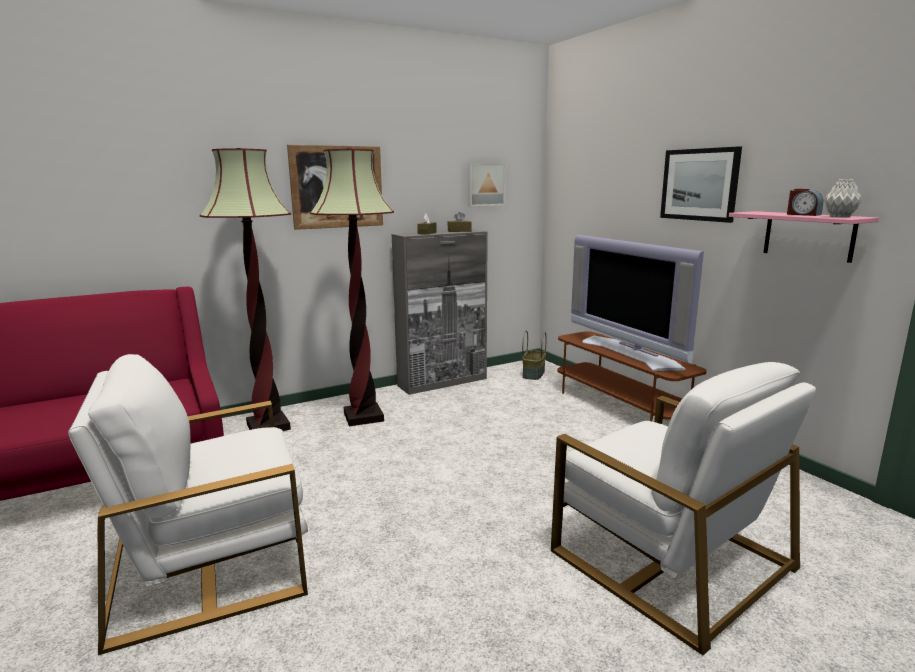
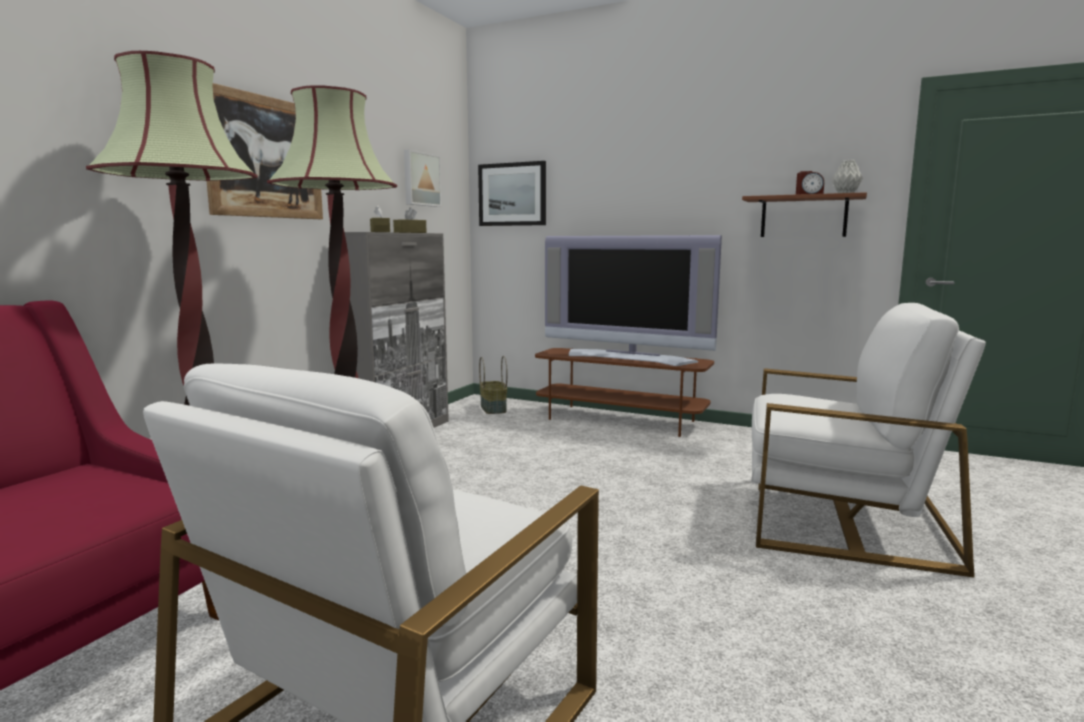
camera: 35 degrees left, 5 degrees down
picture [660,146,742,223] -> picture moved to [478,161,546,226]
pink shelf [729,211,879,263] -> brown shelf [742,192,867,237]

